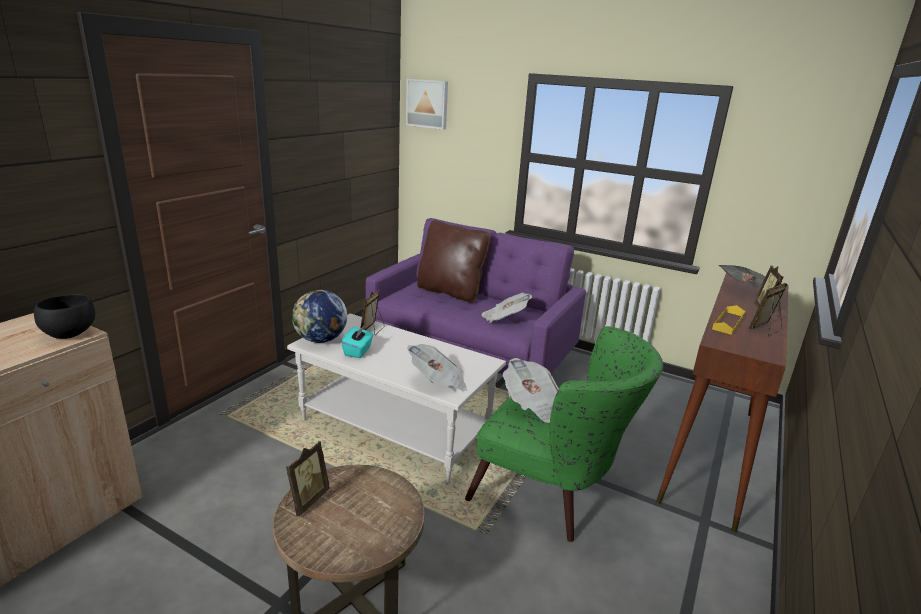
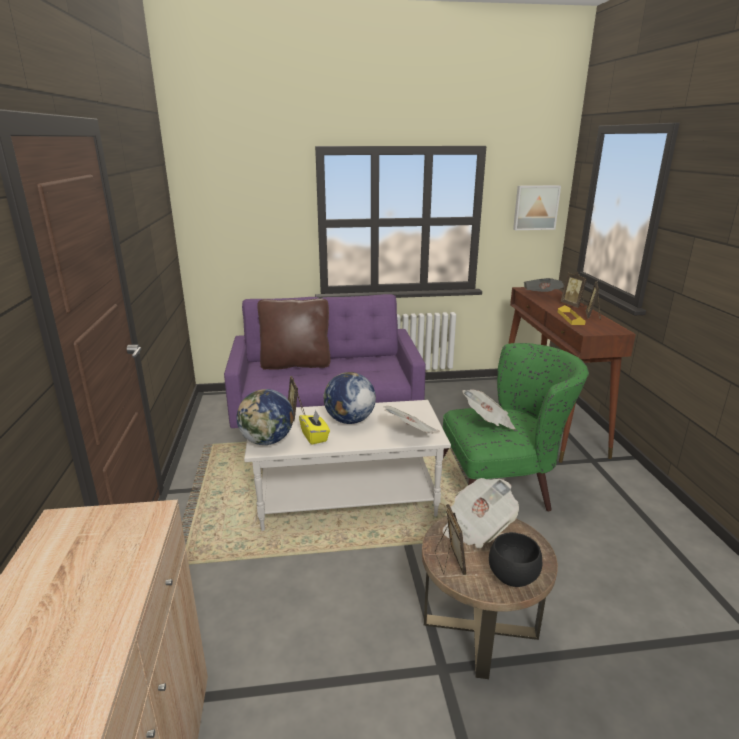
camera: 35 degrees left, 0 degrees up
black bowl [34,294,95,339] -> black bowl moved to [489,532,542,587]
turquoise tissue box [341,326,374,358] -> yellow tissue box [299,410,330,445]
picture [406,79,448,130] -> picture moved to [513,185,561,230]
newspaper [481,293,532,323] -> newspaper moved to [442,478,519,548]
none -> globe [323,372,376,424]

